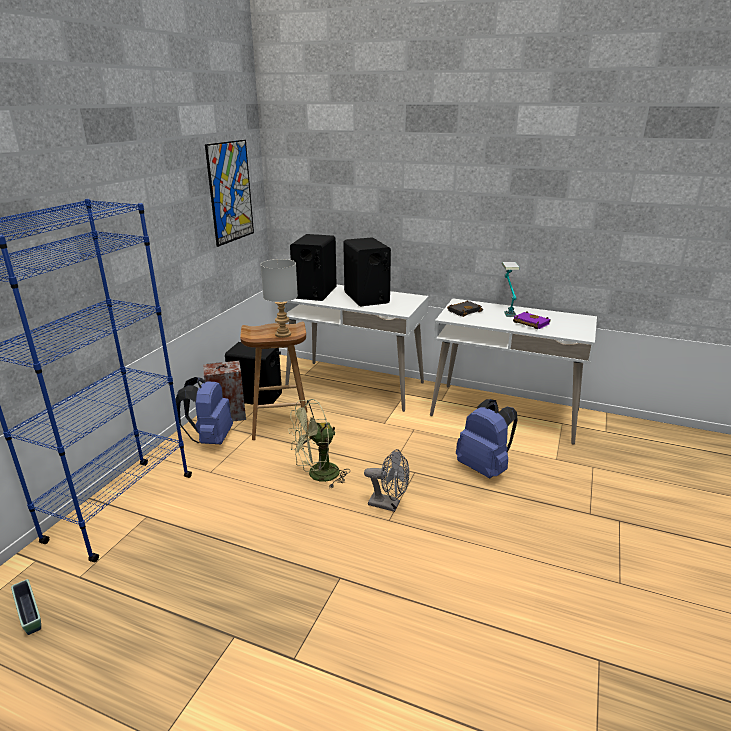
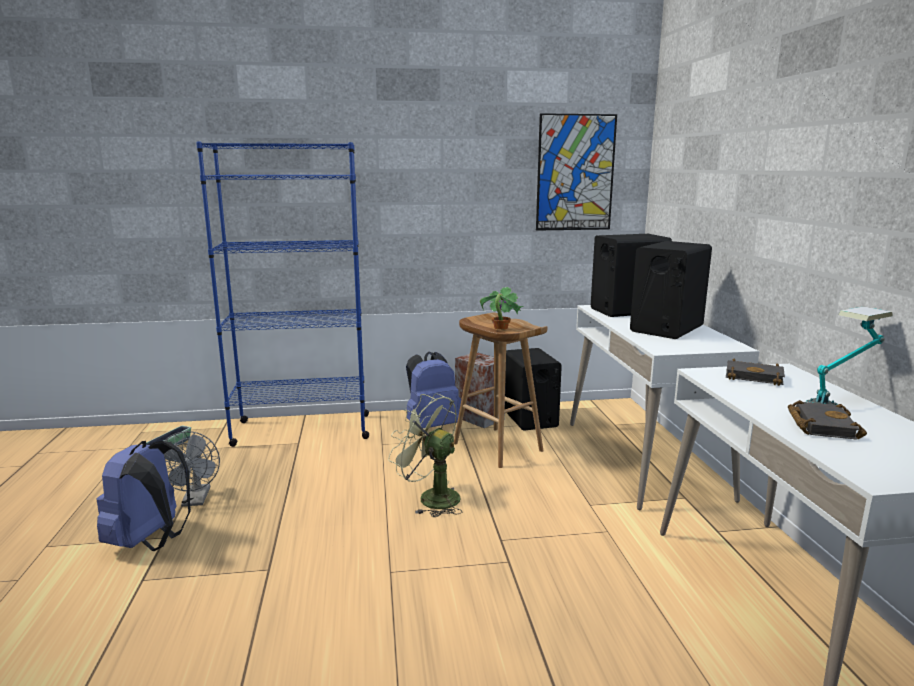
camera: 60 degrees right, 10 degrees down
grey table lamp [260,259,298,338] -> potted plant [480,287,524,330]
grey fan [364,449,410,512] -> grey fan moved to [164,431,220,507]
blue backpack [456,399,518,478] -> blue backpack moved to [97,441,191,551]
purple book [513,312,551,329] -> black book [788,400,867,440]

